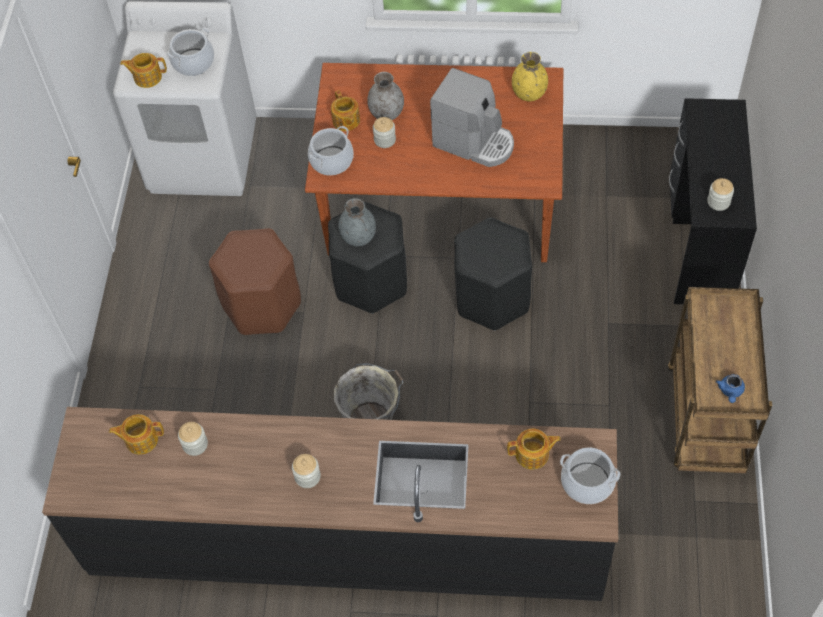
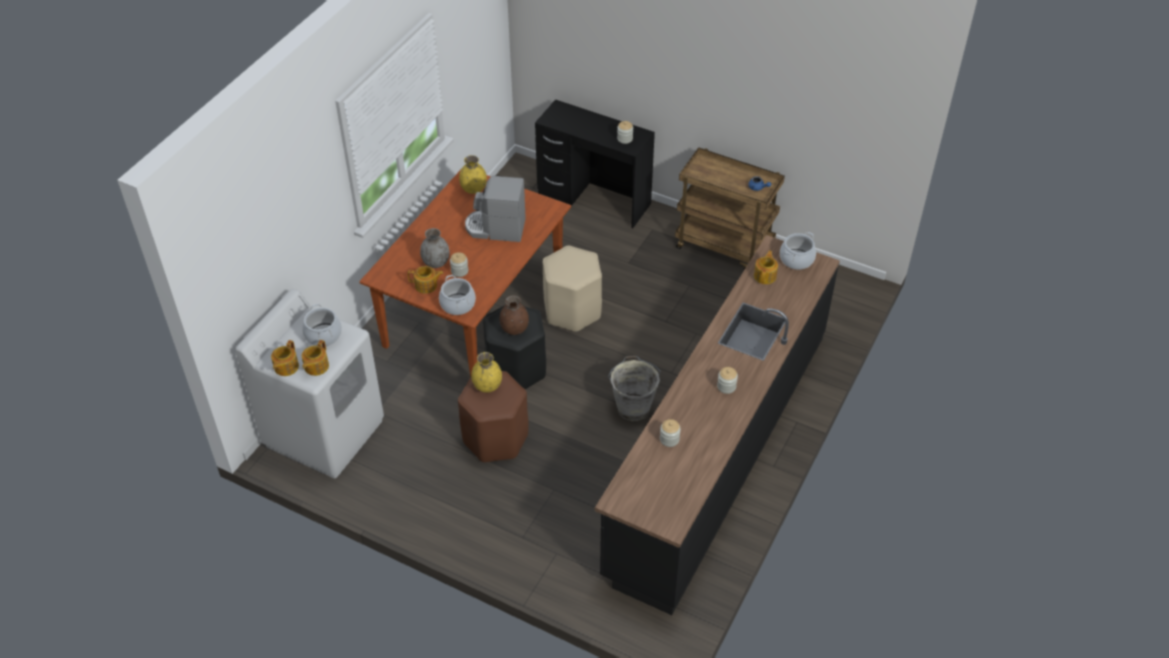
camera: 70 degrees left, 10 degrees down
teapot [109,414,164,455] -> teapot moved to [271,340,299,376]
grey vase [338,198,376,246] -> brown vase [499,295,529,335]
coffee machine [430,68,514,167] -> coffee machine turned 135 degrees counterclockwise [465,176,526,242]
black stool [454,217,532,331] -> beige stool [543,246,602,332]
none -> yellow vase [471,352,502,393]

